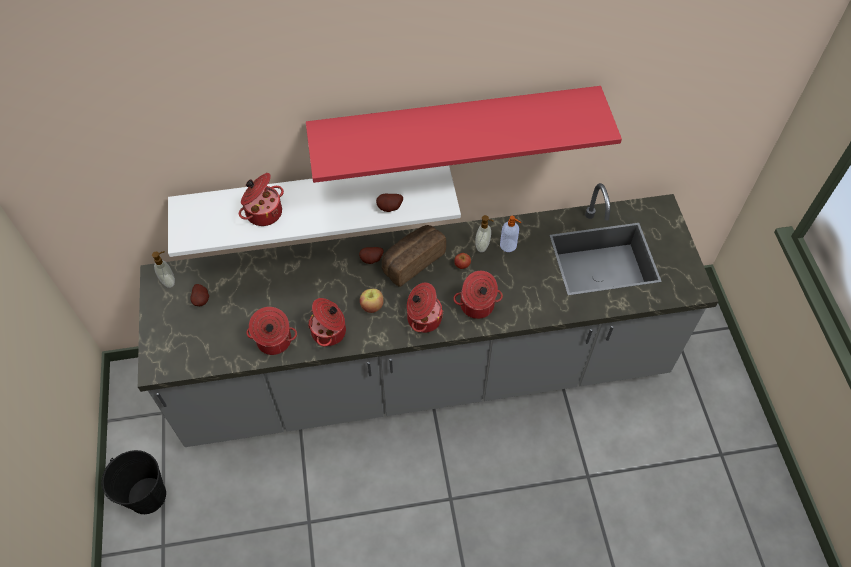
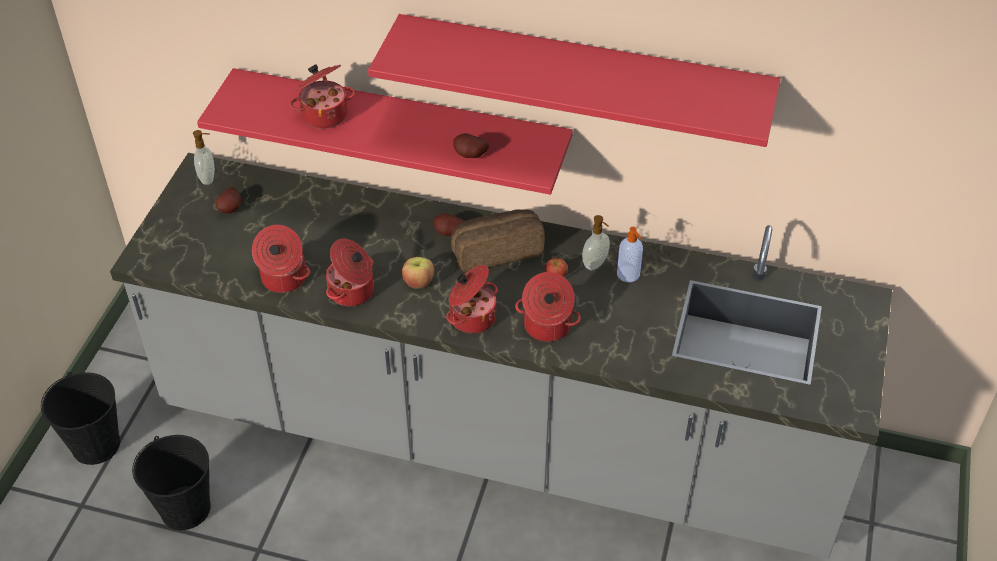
camera: 25 degrees right, 10 degrees down
white shelf [168,166,461,257] -> red shelf [197,68,573,195]
none -> black bucket [132,435,211,530]

